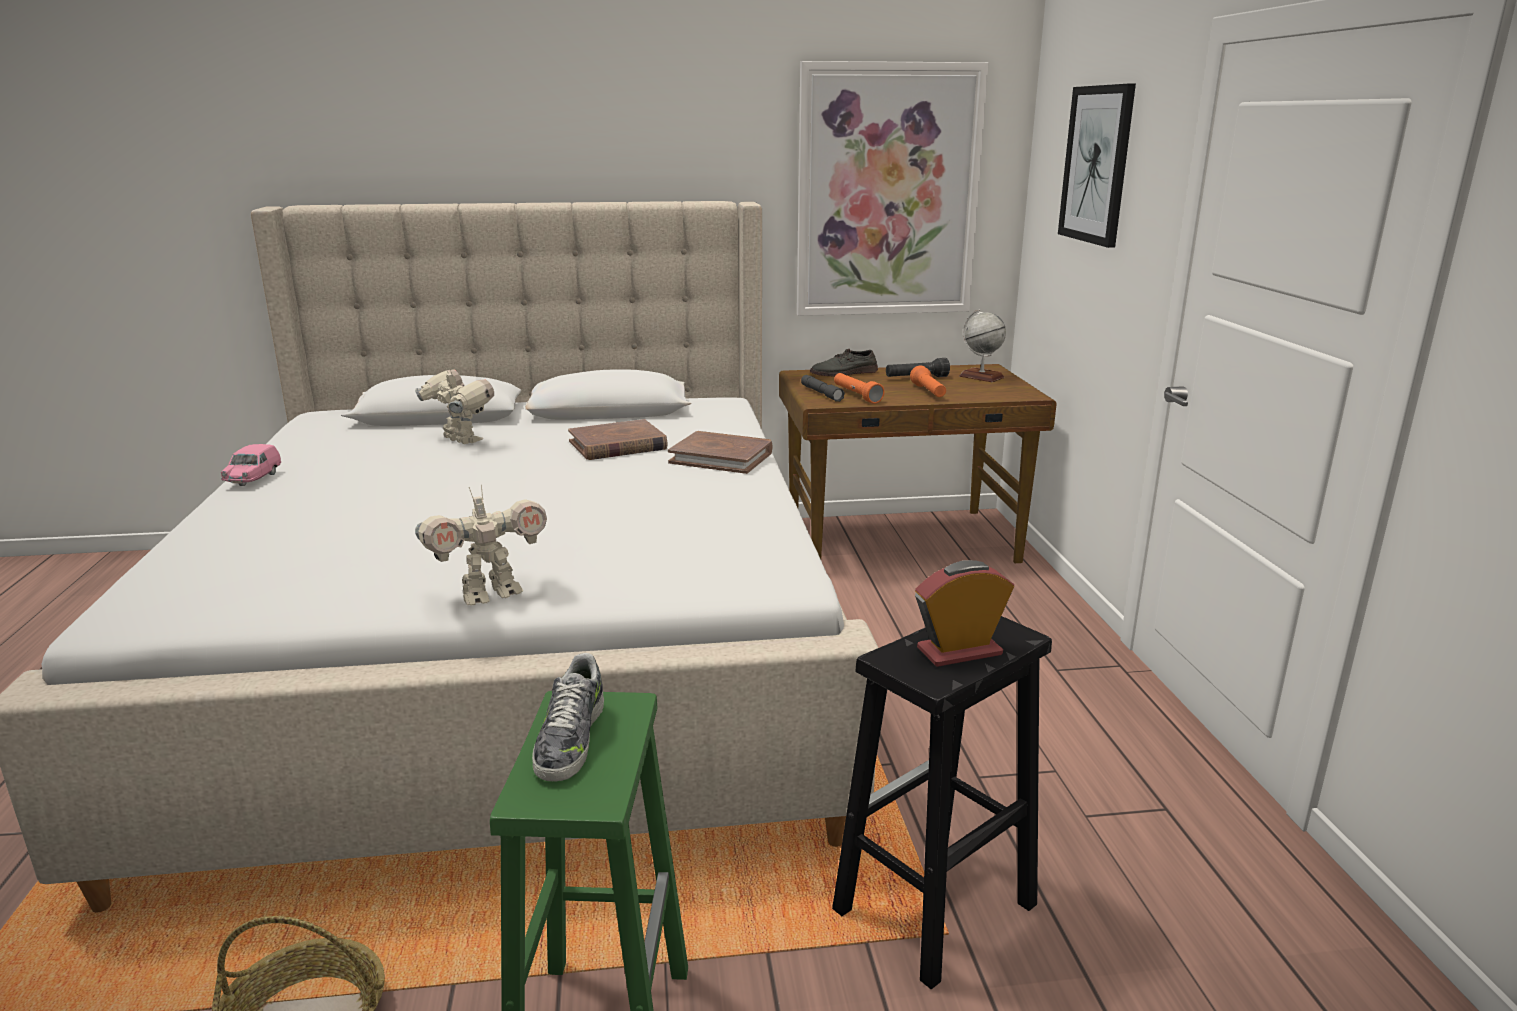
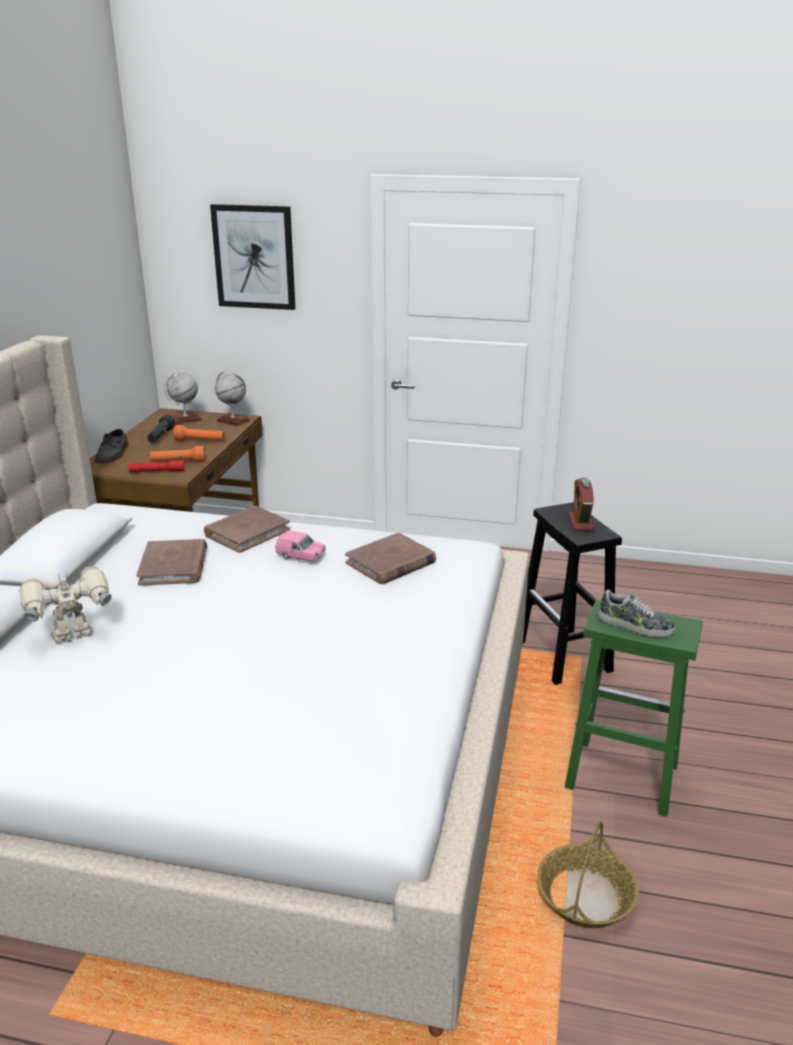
camera: 70 degrees left, 5 degrees up
pink toy car [221,444,281,486] -> pink toy car moved to [275,531,326,561]
toy robot [415,485,547,606] -> none
picture [797,61,989,316] -> none
grey flashlight [801,375,845,402] -> red flashlight [128,460,185,473]
none -> globe [215,371,250,426]
none -> brown book [345,532,436,584]

